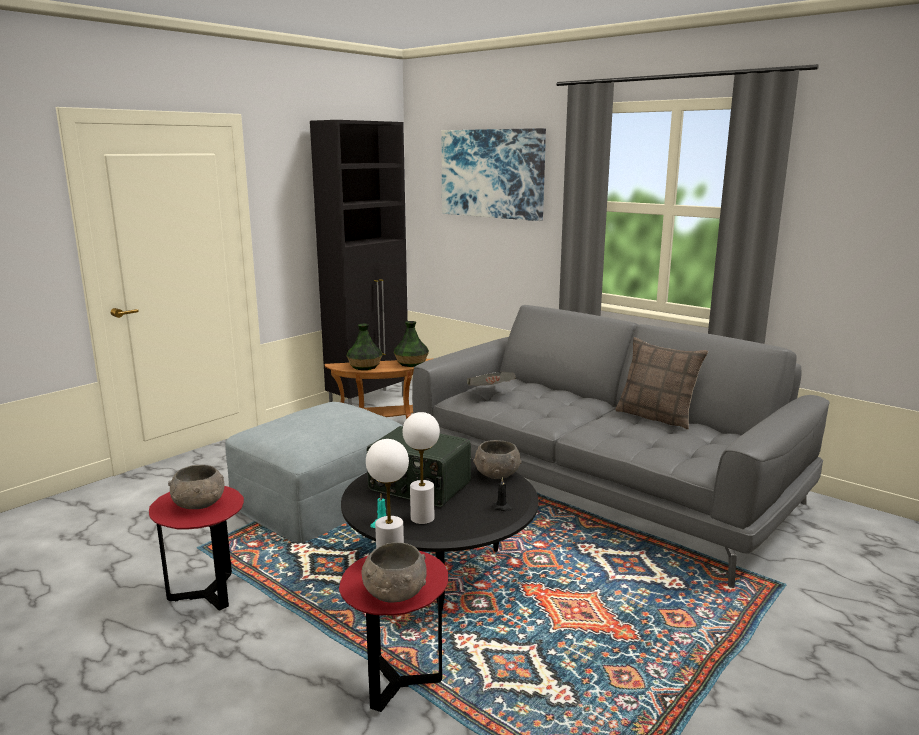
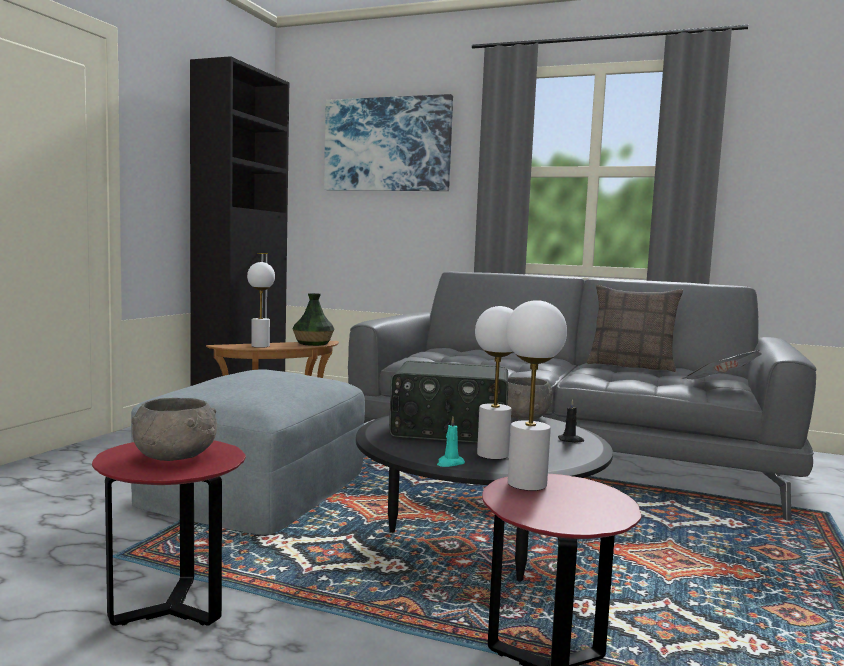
camera: 20 degrees left, 10 degrees down
vase [347,324,382,370] -> white table lamp [247,262,275,348]
grey bowl [361,542,427,603] -> none
newspaper [467,372,516,386] -> newspaper moved to [682,350,762,380]

